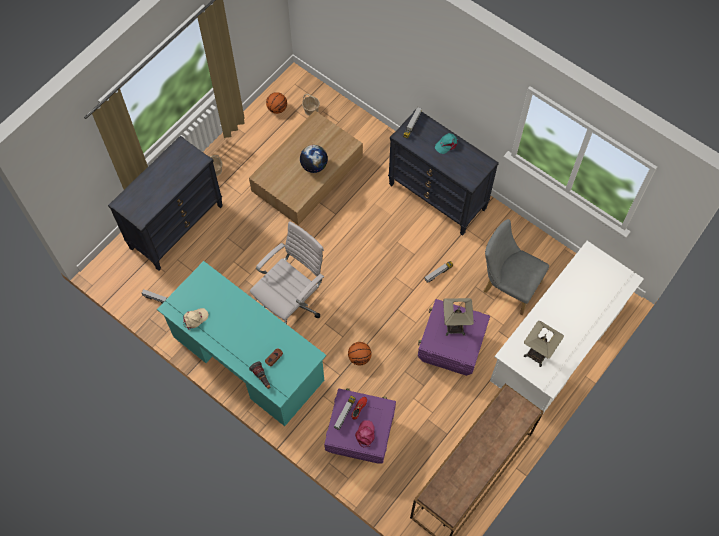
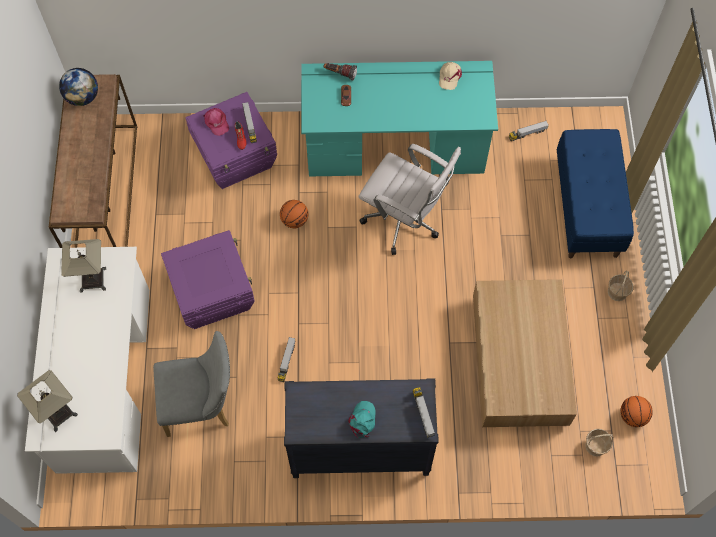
camera: 140 degrees right, 0 degrees up
black dresser [108,135,223,271] -> blue bench [557,129,634,258]
white office chair [250,221,324,324] -> white office chair turned 60 degrees counterclockwise [359,144,461,255]
globe [300,145,328,173] -> globe moved to [59,68,98,106]
table lamp [443,298,474,336] -> table lamp moved to [17,370,78,432]

